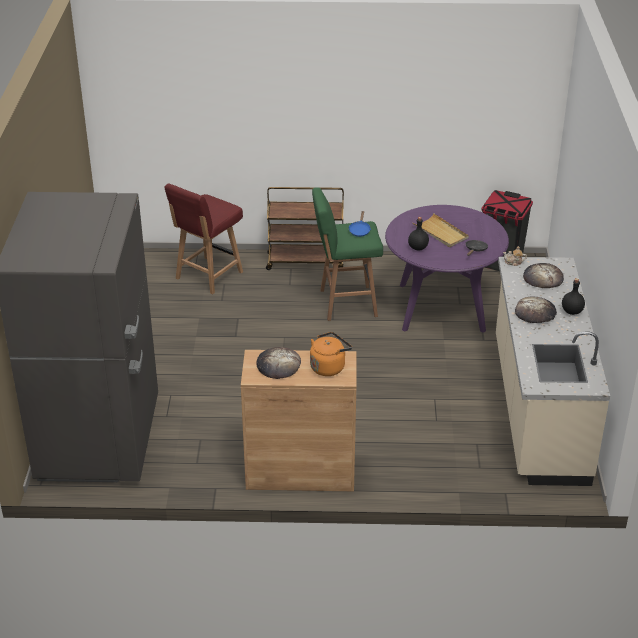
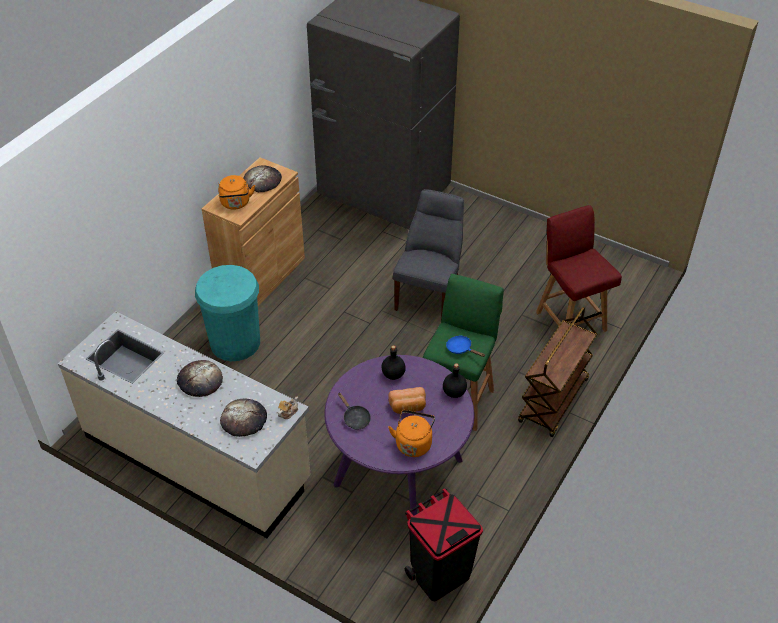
camera: 120 degrees right, 10 degrees up
beige tray [413,213,469,247] -> bread [389,387,426,414]
black bottle [562,278,585,315] -> black bottle moved to [443,363,467,398]
none -> turquoise trash can [195,265,260,361]
none -> orange kettle [388,410,435,457]
none -> grey chair [393,189,464,319]

